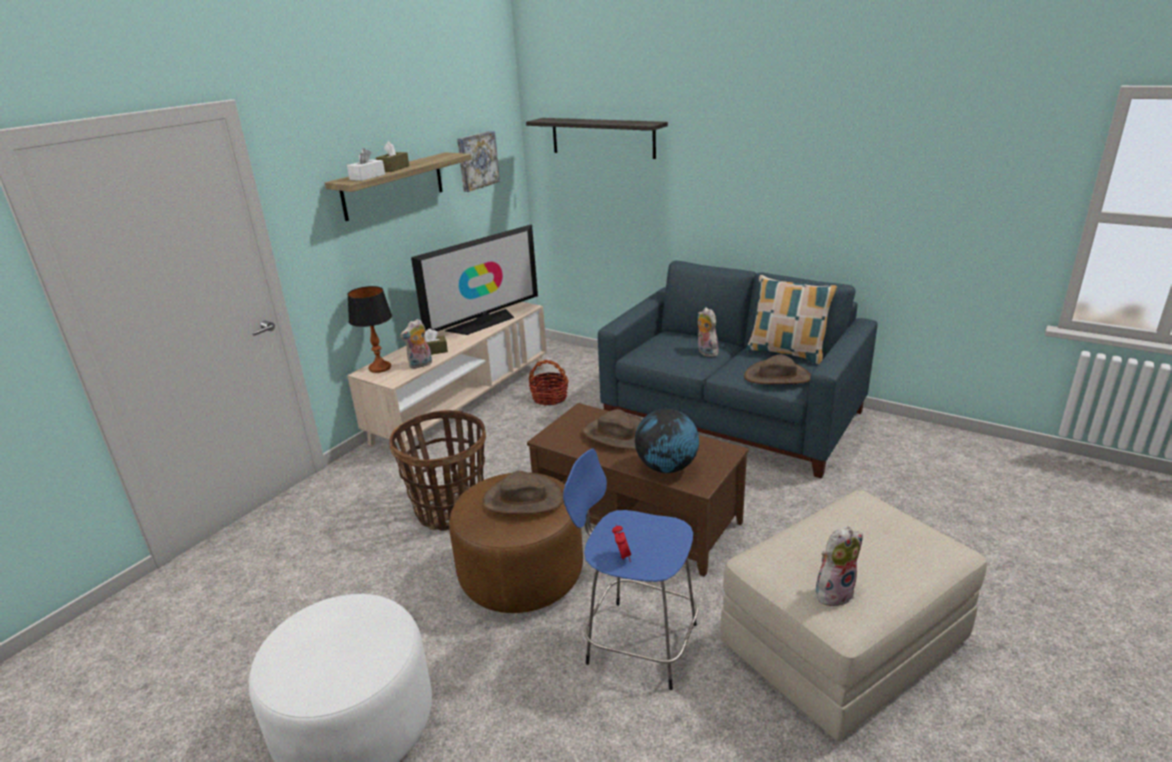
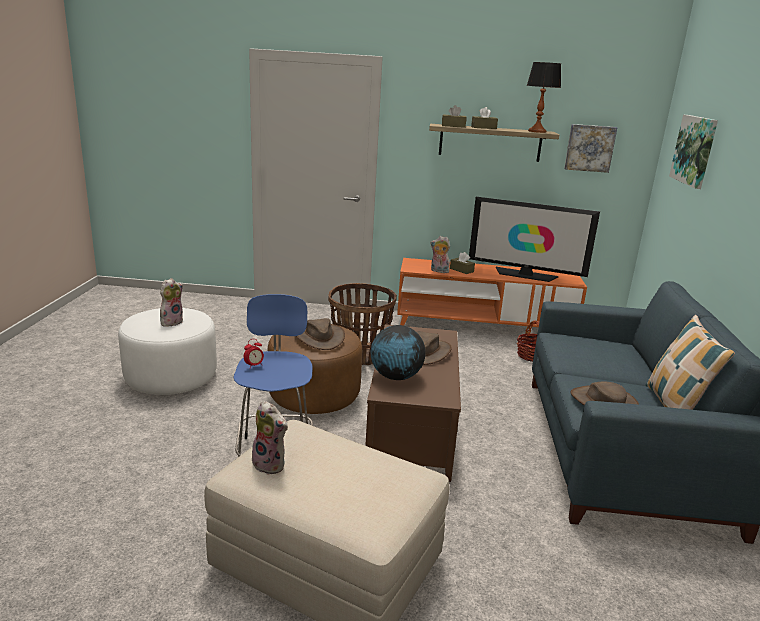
camera: 60 degrees right, 5 degrees down
white tissue box [347,148,385,181] -> brown tissue box [442,105,467,128]
table lamp [347,286,392,373] -> table lamp moved to [527,62,561,133]
beige tv stand [347,302,547,456] -> orange tv stand [397,258,587,327]
shelf [526,118,668,159] -> picture [669,115,718,189]
plush toy [697,307,719,357] -> plush toy moved to [160,278,183,327]

